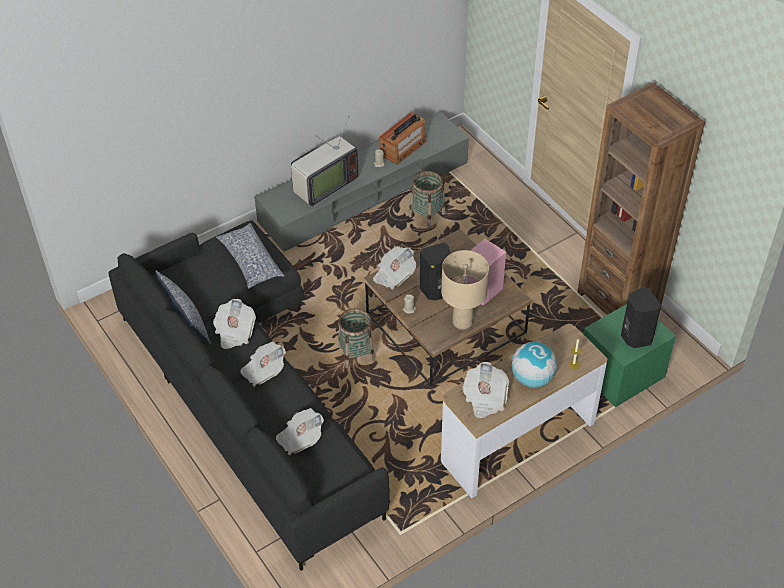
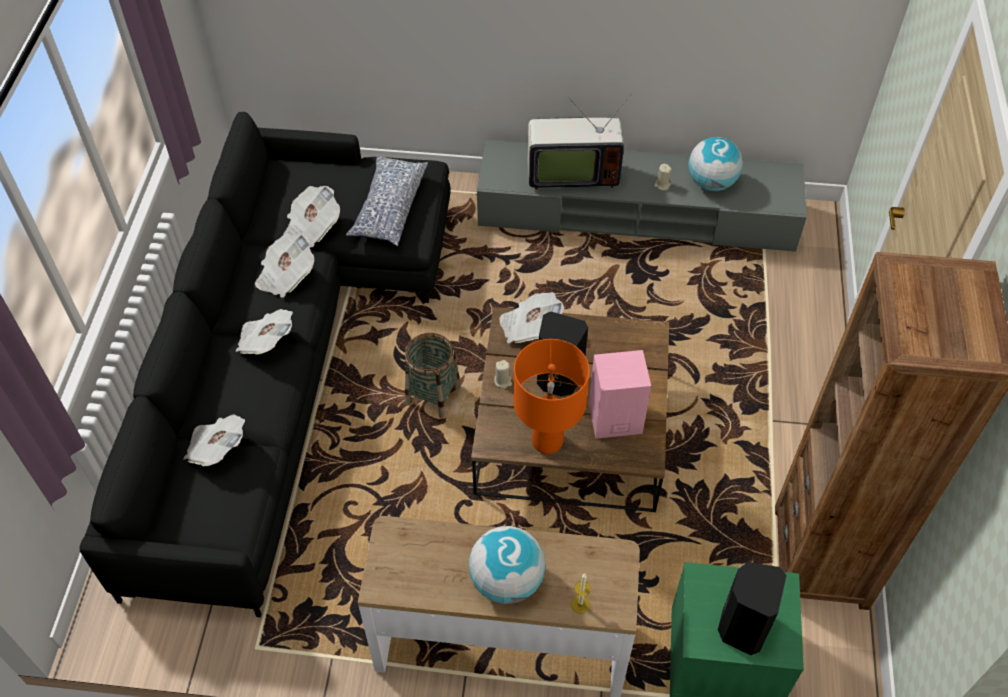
camera: 40 degrees right, 5 degrees up
pillow [155,270,211,344] -> none
radio [380,112,427,165] -> globe [688,137,743,191]
basket [409,171,446,228] -> none
beige table lamp [441,250,489,330] -> orange table lamp [514,339,590,454]
newspaper [462,362,509,418] -> newspaper moved to [283,186,340,248]

